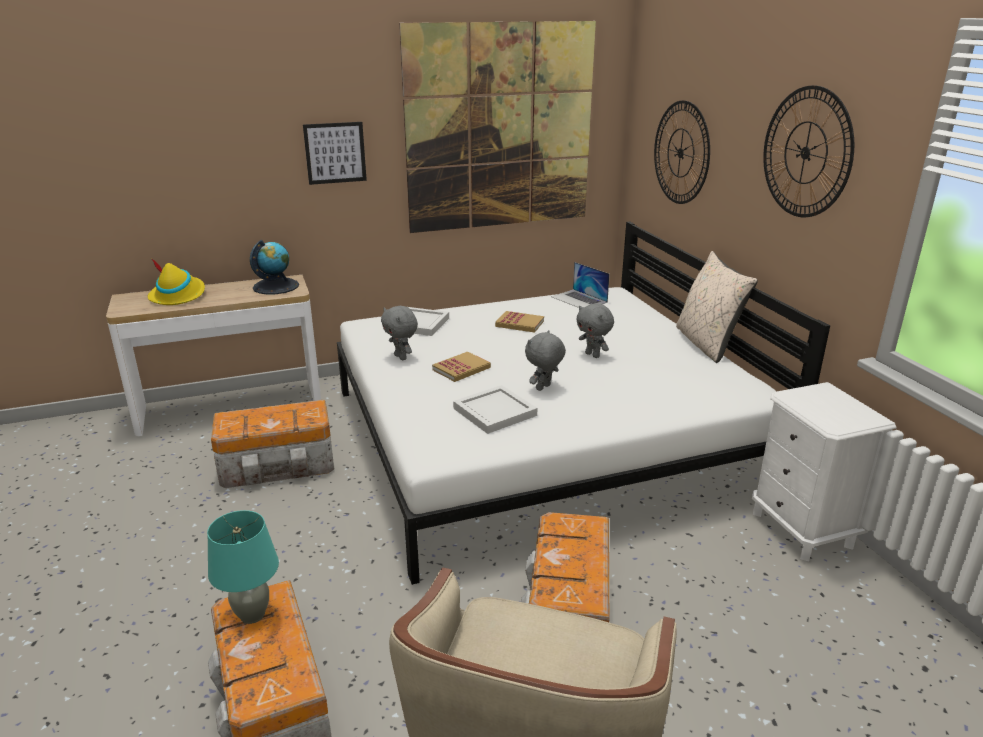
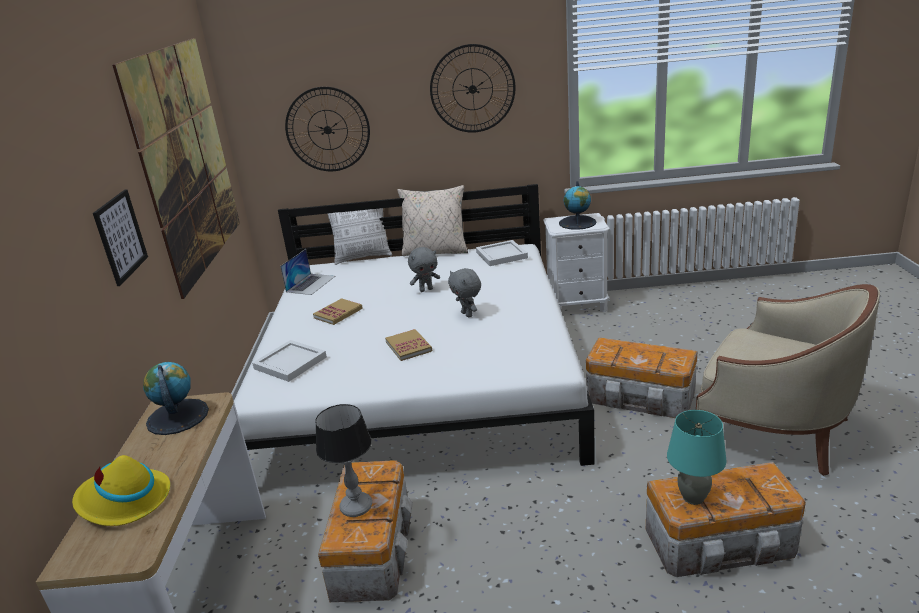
camera: 70 degrees left, 0 degrees up
grey plush toy [381,306,418,360] -> none
white tray [453,385,537,434] -> white tray moved to [476,240,528,266]
laptop [551,262,610,308] -> laptop turned 45 degrees counterclockwise [280,249,335,295]
none -> table lamp [315,404,372,517]
none -> pillow [328,208,392,265]
none -> globe [559,181,597,230]

